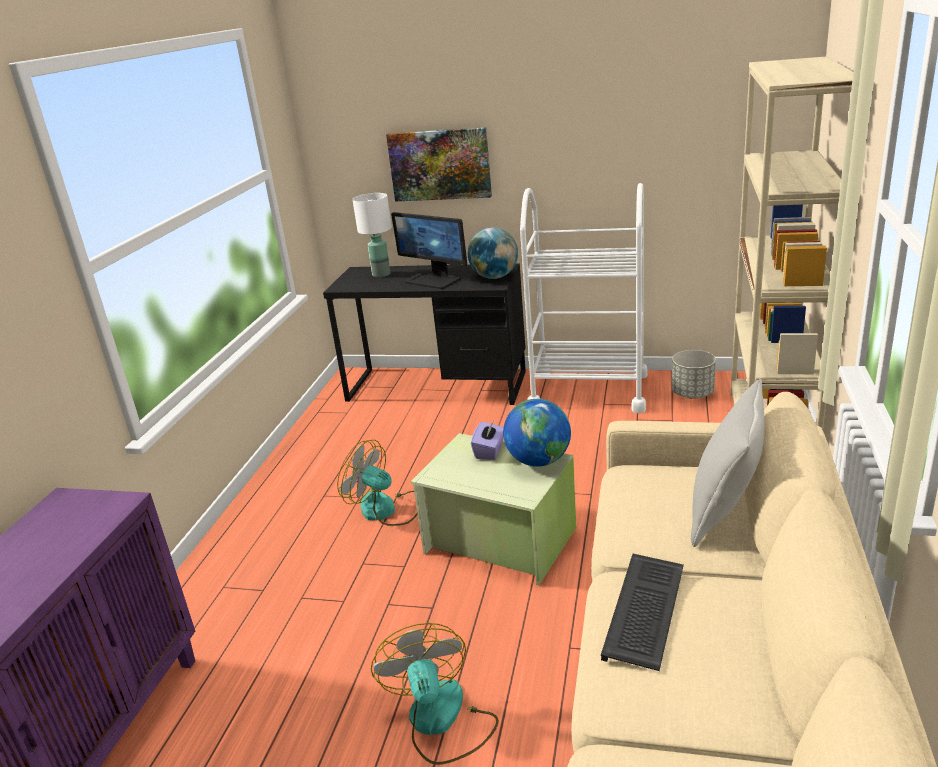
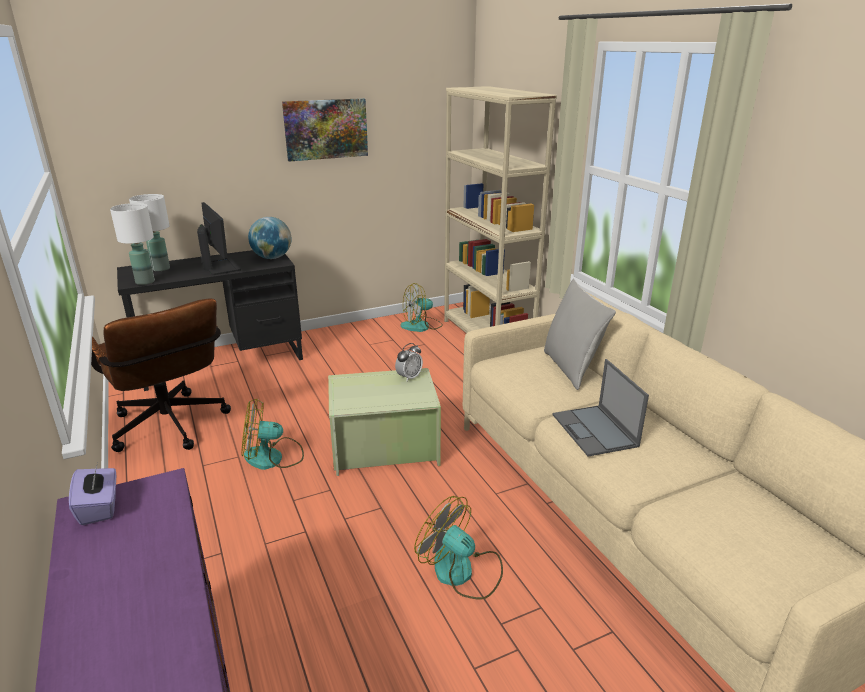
camera: 40 degrees left, 0 degrees up
picture [386,127,492,202] -> picture moved to [282,98,368,162]
monitor [391,212,467,289] -> monitor turned 120 degrees counterclockwise [197,202,241,275]
purple tissue box [471,420,504,460] -> purple tissue box moved to [69,463,116,525]
globe [503,399,571,467] -> alarm clock [395,343,423,381]
white cart [520,183,648,413] -> none
keyboard [601,554,684,671] -> laptop [552,359,649,457]
grey planter [671,350,716,399] -> fan [400,283,443,332]
none -> brown office chair [91,299,231,452]
none -> white table lamp [110,203,155,285]

